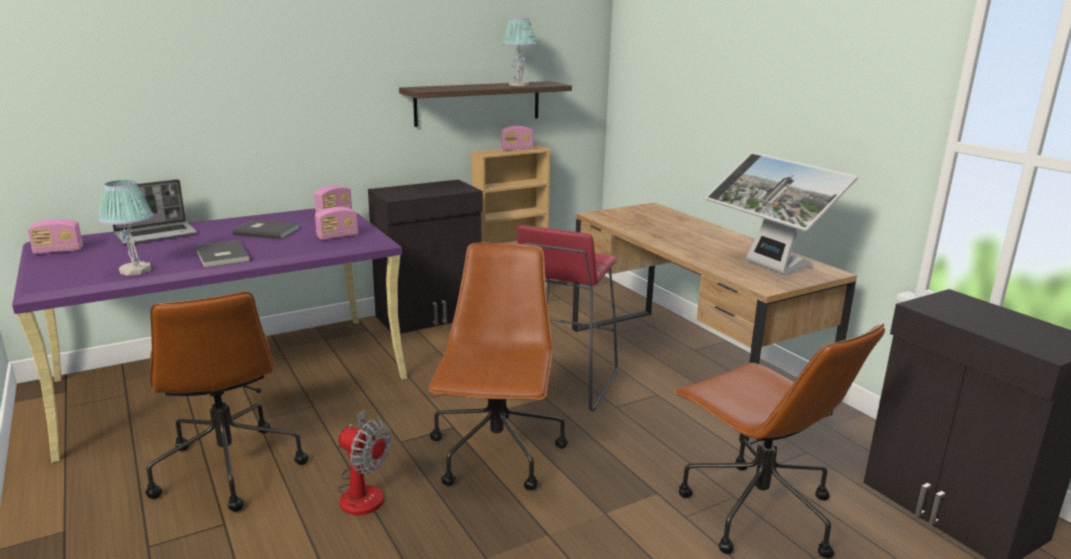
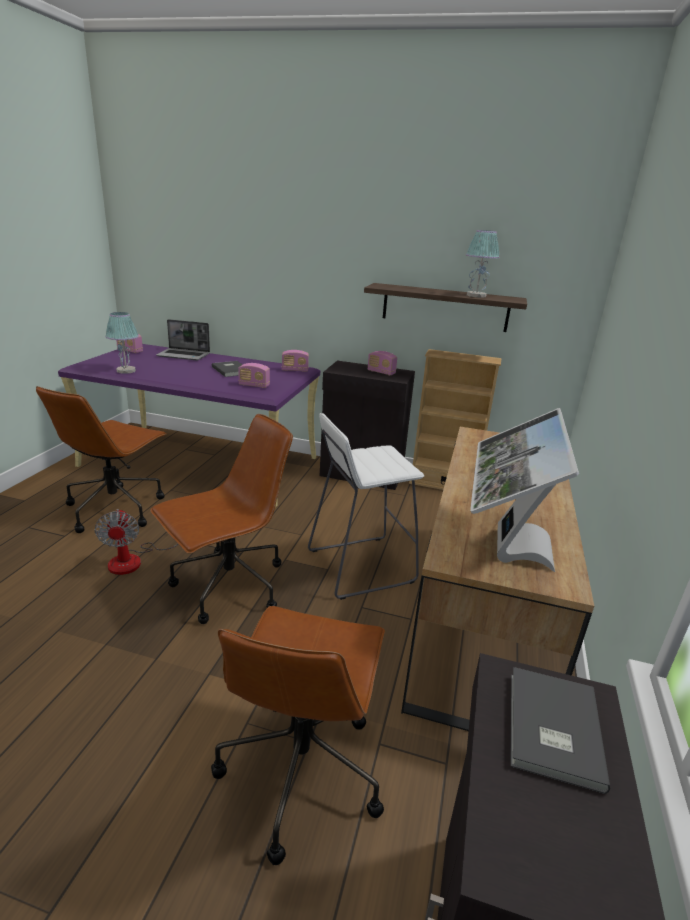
camera: 45 degrees right, 5 degrees up
grey book [195,240,250,268] -> grey book moved to [510,667,610,794]
radio [501,126,533,150] -> radio moved to [368,351,397,375]
red stool [517,225,618,411] -> white stool [308,413,424,600]

